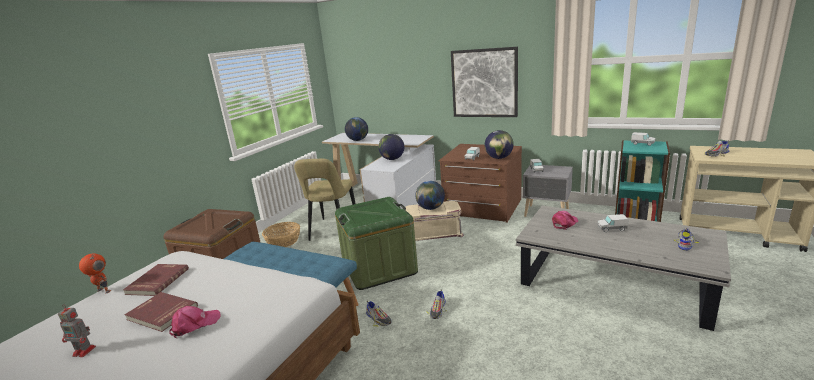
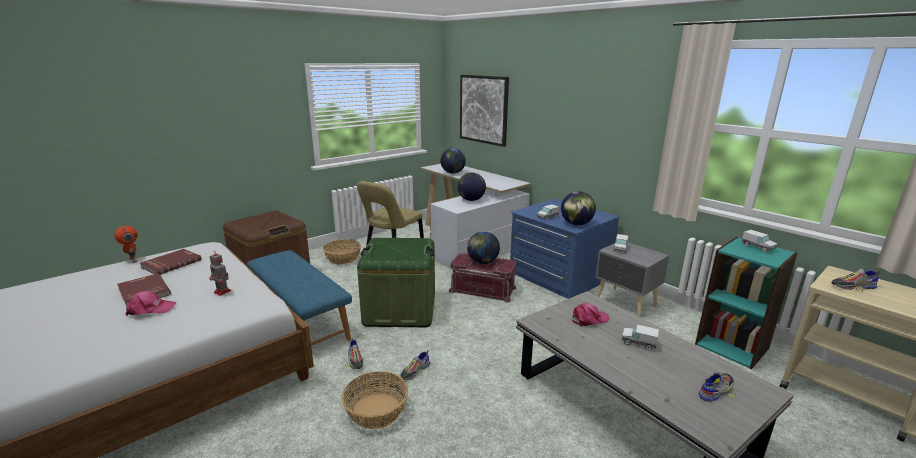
camera: 20 degrees right, 0 degrees up
toy robot [58,304,96,357] -> toy robot moved to [209,251,231,296]
beige storage box [405,201,464,241] -> red storage box [449,253,517,303]
brown dresser [438,144,522,223] -> blue dresser [510,199,619,299]
picture [451,47,518,117] -> picture moved to [460,75,509,147]
none -> basket [342,371,408,429]

